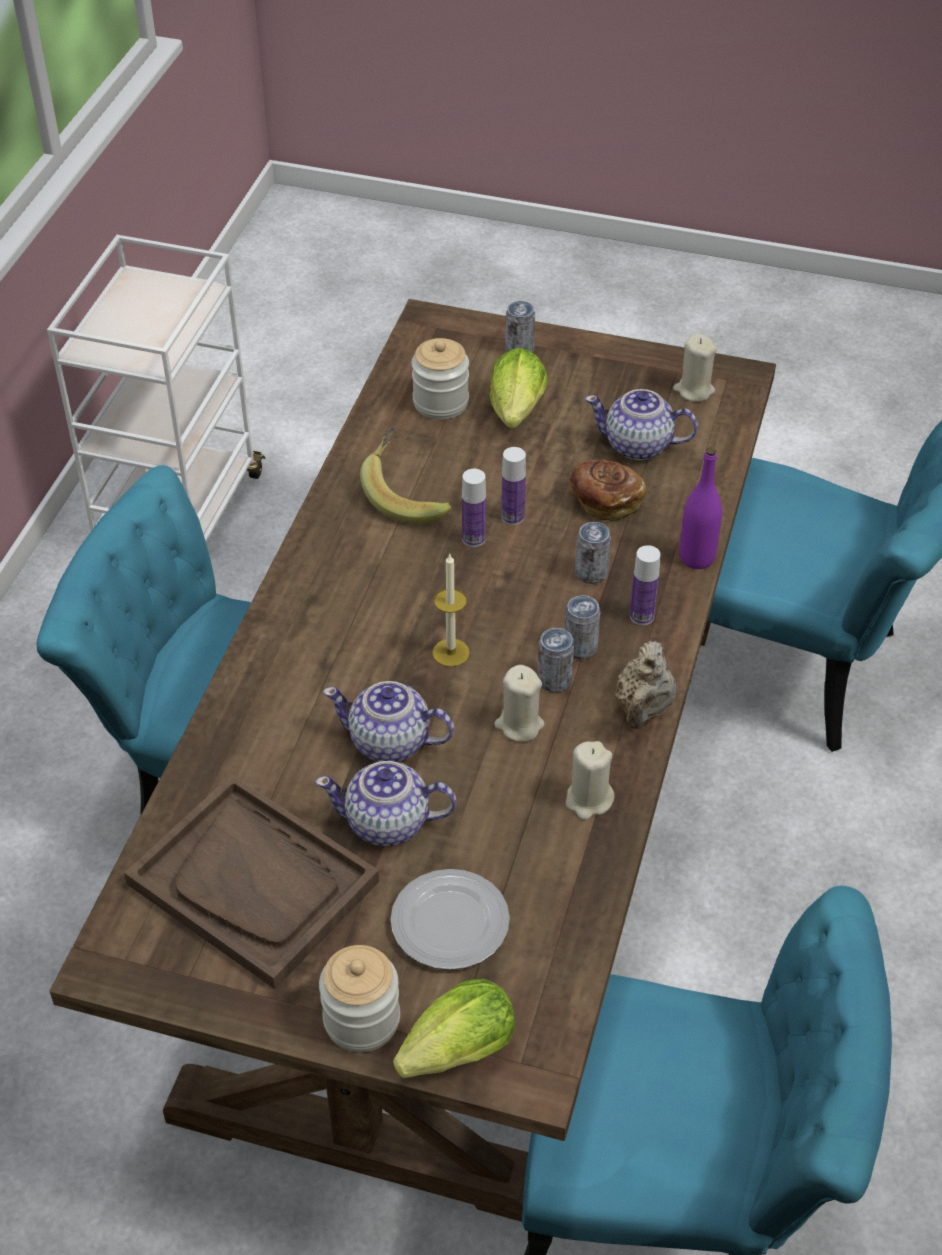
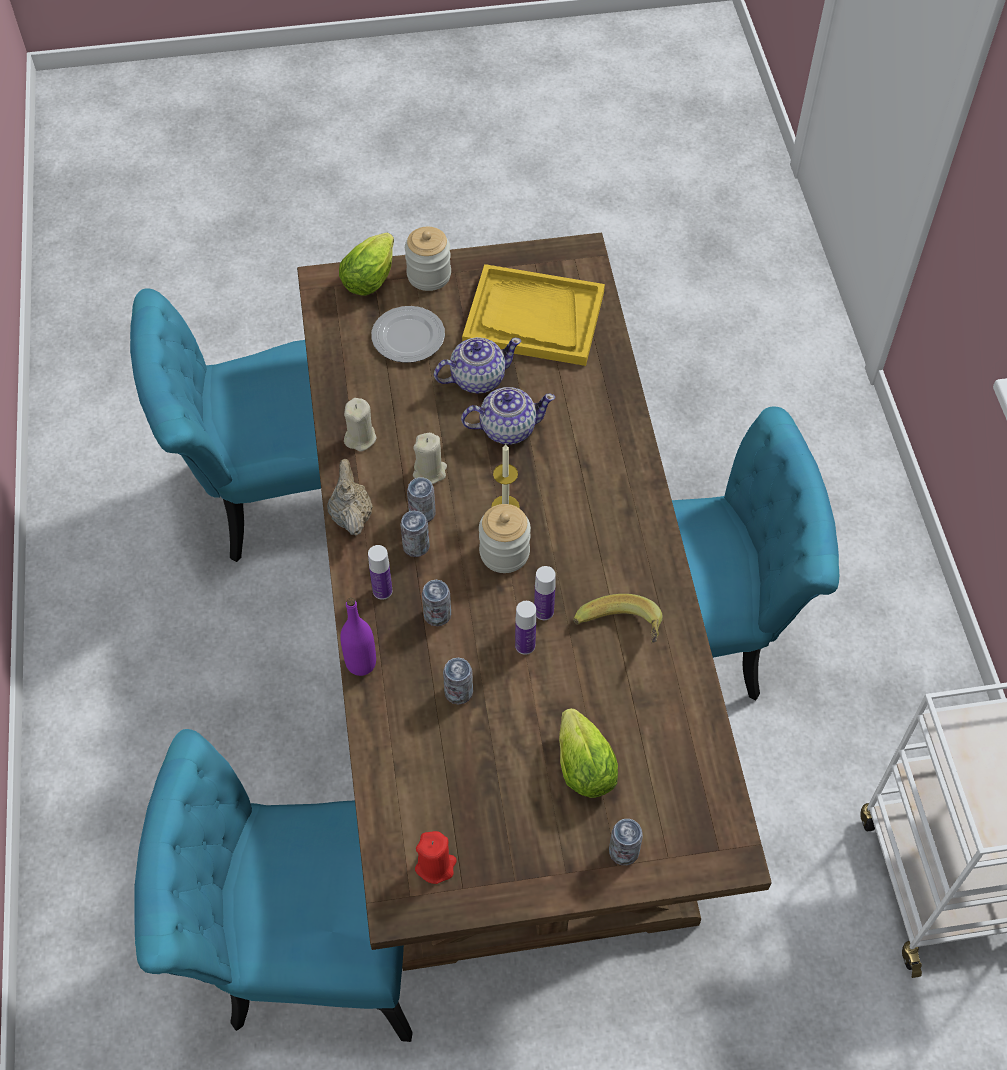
camera: 155 degrees right, 10 degrees up
brown tray [124,774,379,989] -> yellow tray [462,264,605,366]
jar [412,338,469,420] -> jar moved to [479,504,531,573]
bread [570,460,646,520] -> can [443,658,473,705]
teapot [585,389,698,460] -> none
beige candle [673,334,717,402] -> red candle [415,831,457,884]

